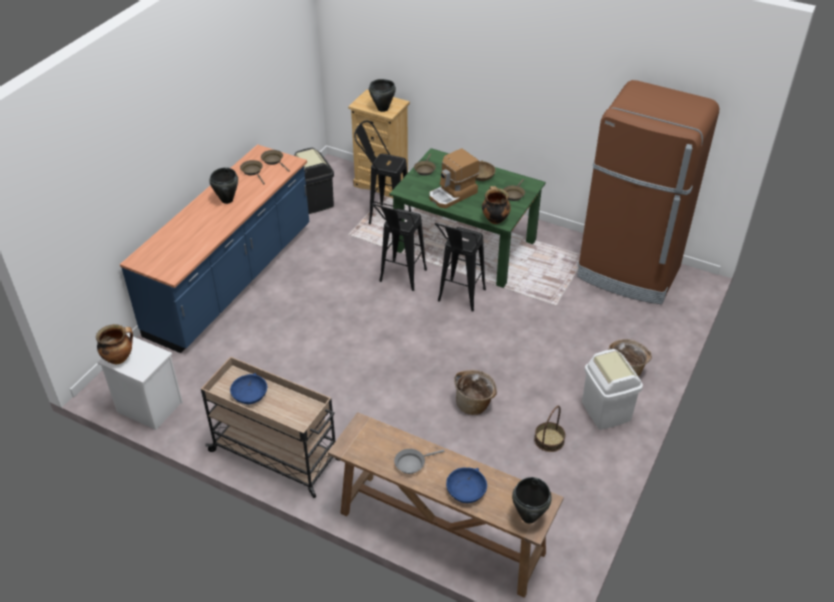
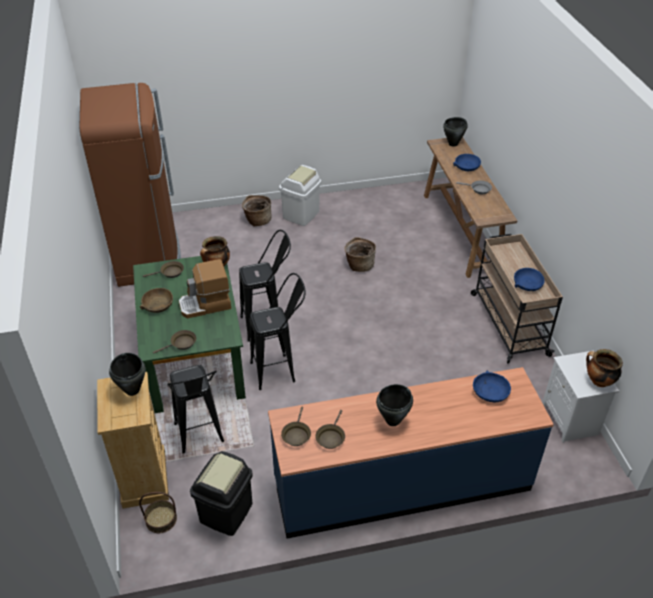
camera: 130 degrees left, 0 degrees up
coffee machine [429,148,479,208] -> coffee machine turned 150 degrees clockwise [179,259,231,318]
basket [534,405,565,452] -> basket moved to [139,492,177,533]
none -> blue bowl [473,371,511,402]

